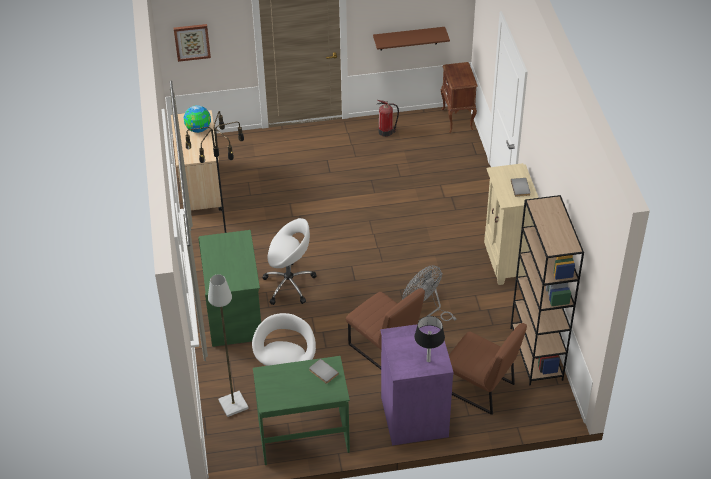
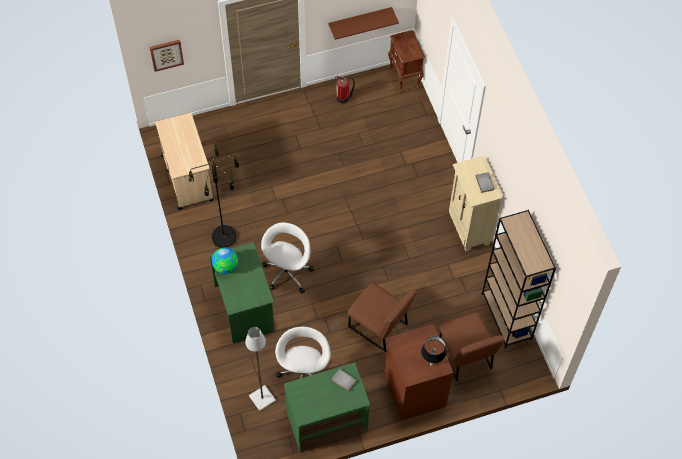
camera: 10 degrees left, 15 degrees up
globe [184,105,211,133] -> globe moved to [212,247,238,274]
white office chair [263,218,317,305] -> white office chair turned 60 degrees counterclockwise [261,222,314,293]
purple dresser [381,324,454,445] -> brown dresser [385,324,454,420]
grey fan [402,265,456,322] -> none
brown chair [449,323,527,415] -> brown chair turned 45 degrees clockwise [439,312,504,381]

